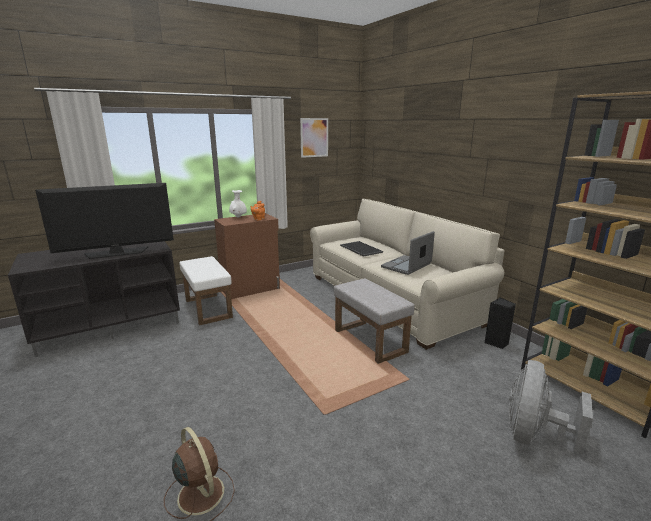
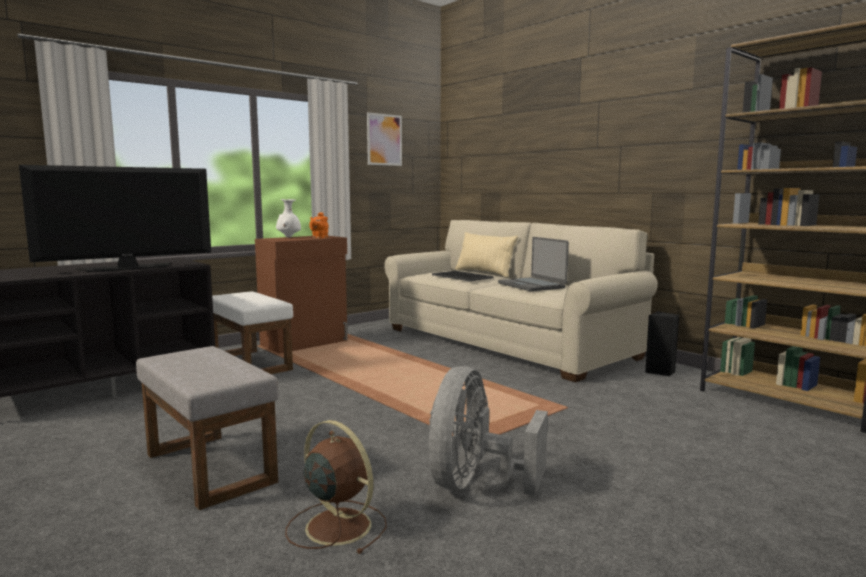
camera: 10 degrees left, 10 degrees down
grey ottoman [334,278,414,364] -> grey ottoman moved to [136,346,278,510]
laptop [381,231,435,275] -> laptop turned 60 degrees counterclockwise [498,237,569,291]
grey fan [509,360,593,455] -> grey fan moved to [429,366,548,495]
none -> beige pillow [455,232,518,277]

